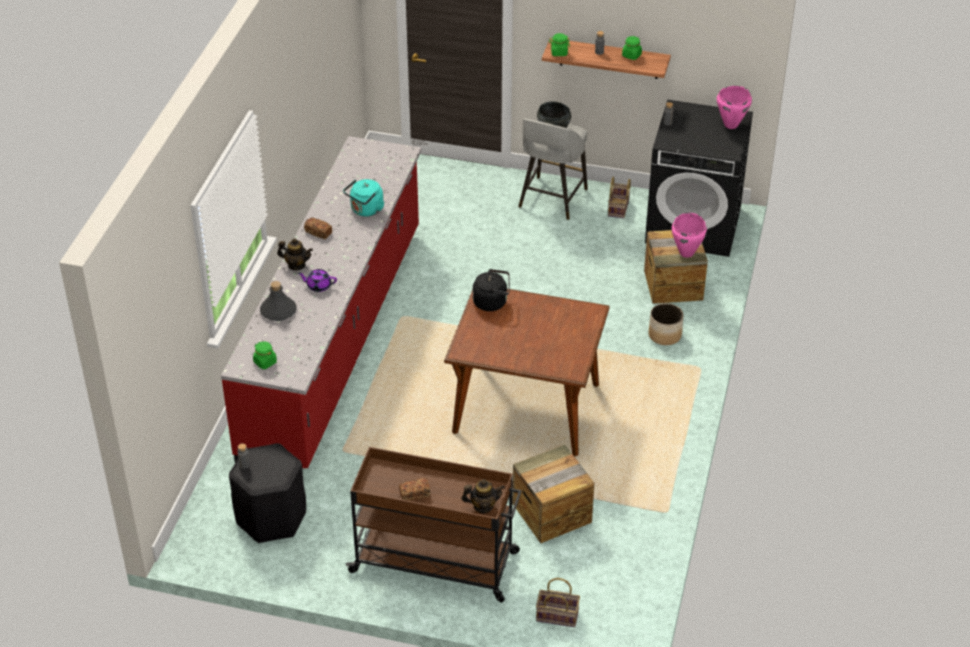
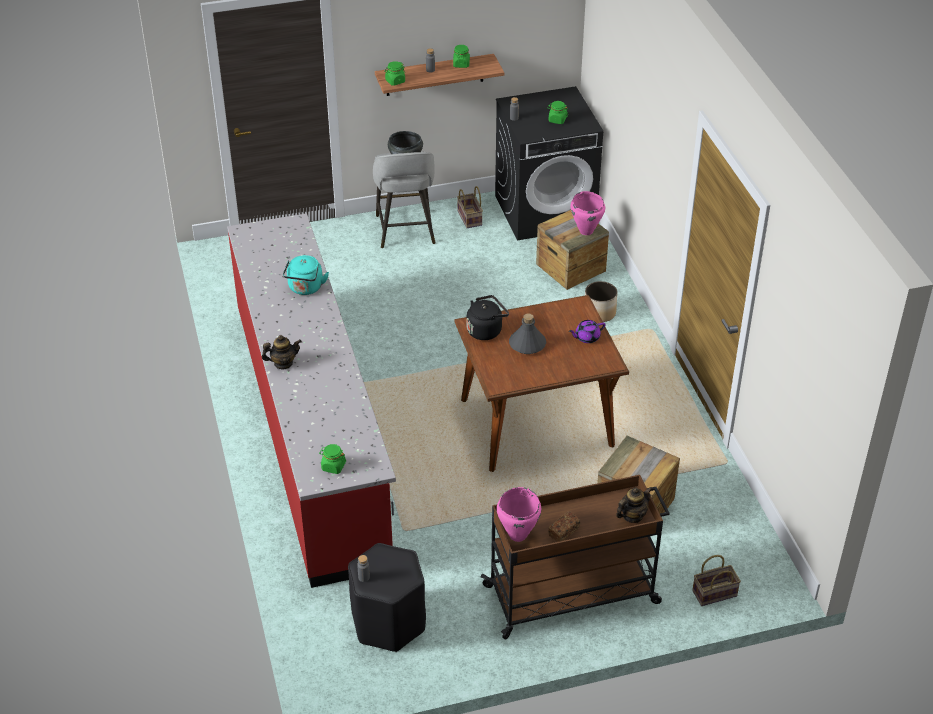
camera: 30 degrees left, 0 degrees up
grey bottle [260,281,297,321] -> grey bottle moved to [509,314,546,354]
purple teapot [298,269,337,292] -> purple teapot moved to [569,320,606,343]
bread [304,218,332,239] -> none
pink cooking pot [717,86,752,129] -> pink cooking pot moved to [497,487,541,542]
none -> green jar [548,101,568,124]

